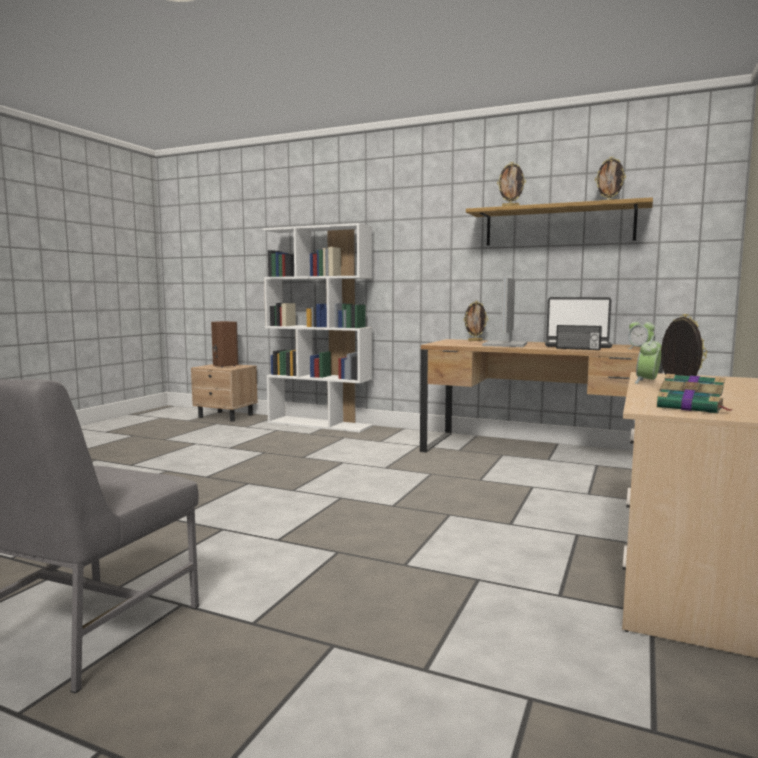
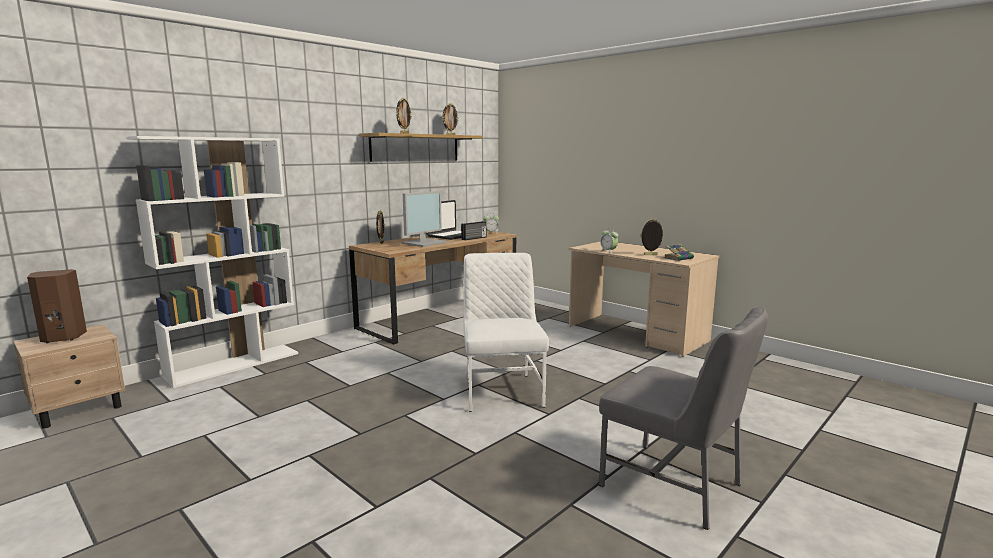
camera: 70 degrees left, 5 degrees up
monitor [482,278,527,347] -> monitor turned 90 degrees counterclockwise [402,191,447,247]
none -> white chair [463,253,549,412]

